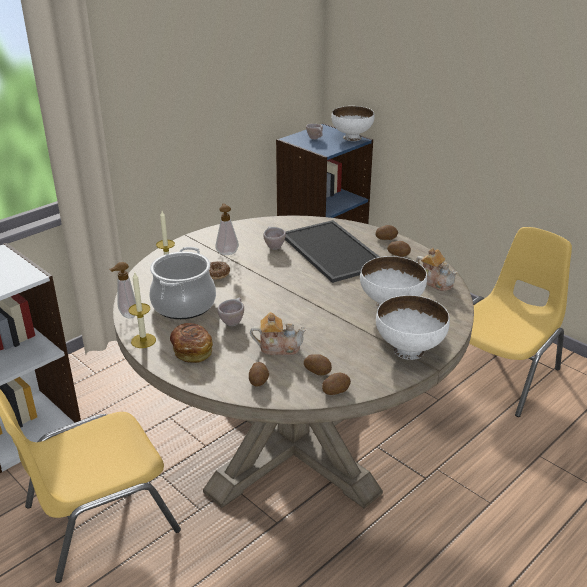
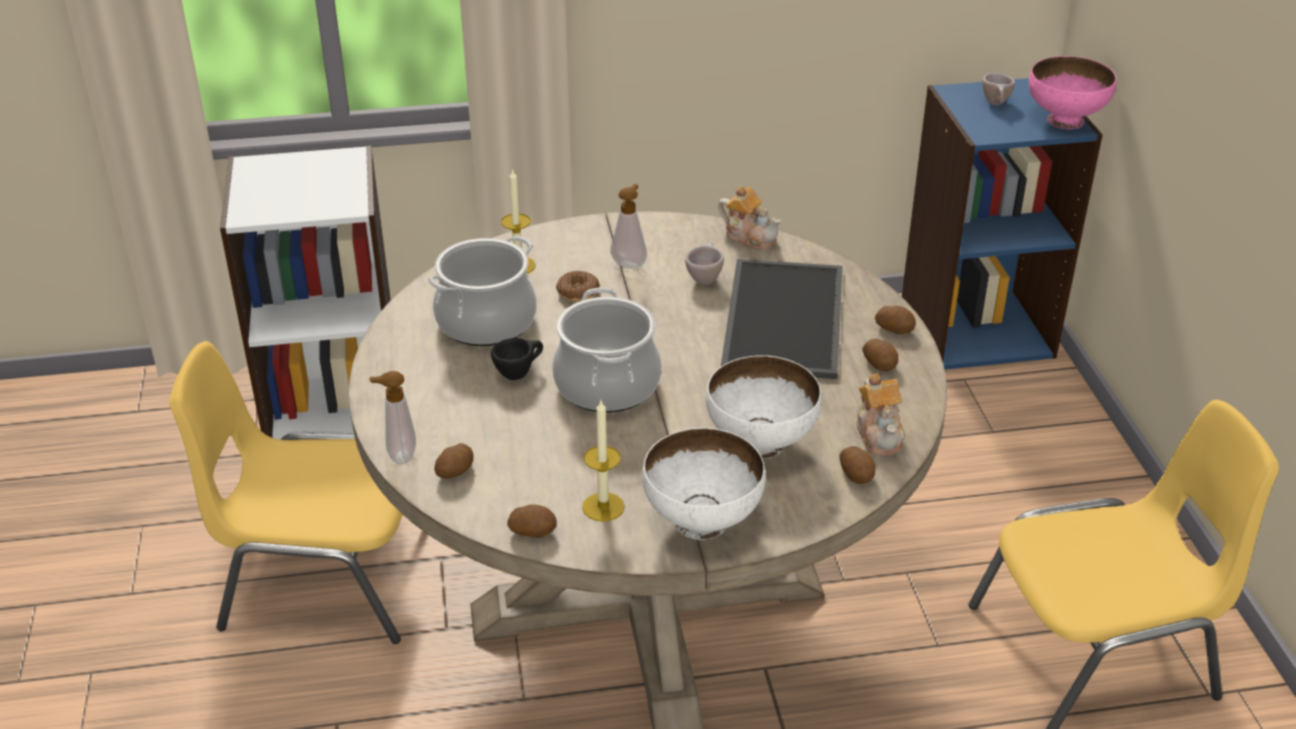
camera: 35 degrees right, 5 degrees up
soap dispenser [109,262,136,319] -> soap dispenser moved to [369,371,416,465]
candle [129,271,156,348] -> candle moved to [582,401,625,522]
bread [170,323,213,363] -> none
beige cup [218,298,244,326] -> black cup [491,338,543,380]
teapot [250,312,307,355] -> teapot moved to [718,186,781,250]
potato [304,354,332,375] -> potato moved to [839,446,876,484]
white bowl [331,106,375,141] -> pink bowl [1029,56,1116,129]
none -> cooking pot [552,288,662,413]

